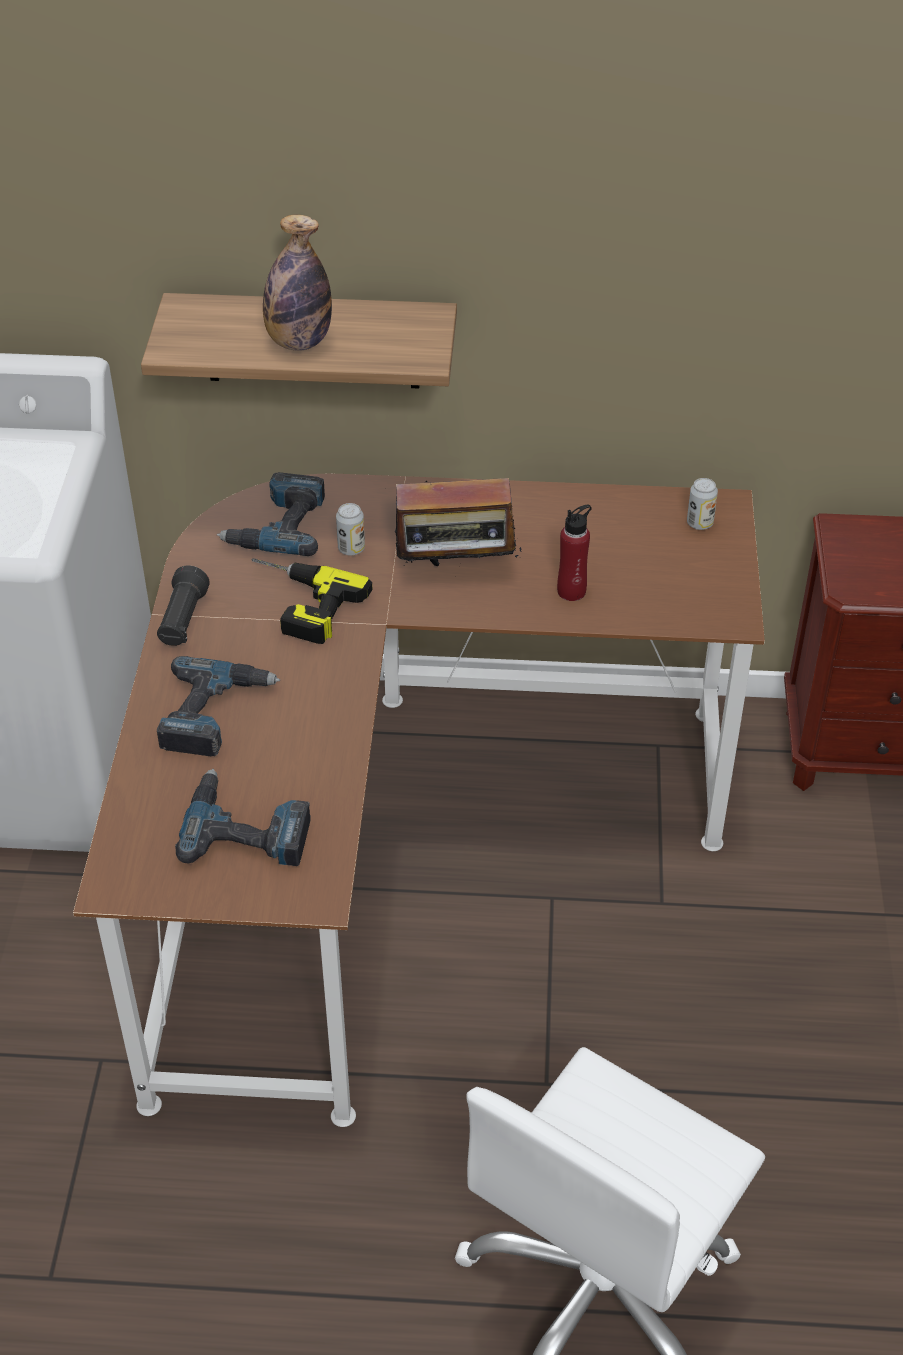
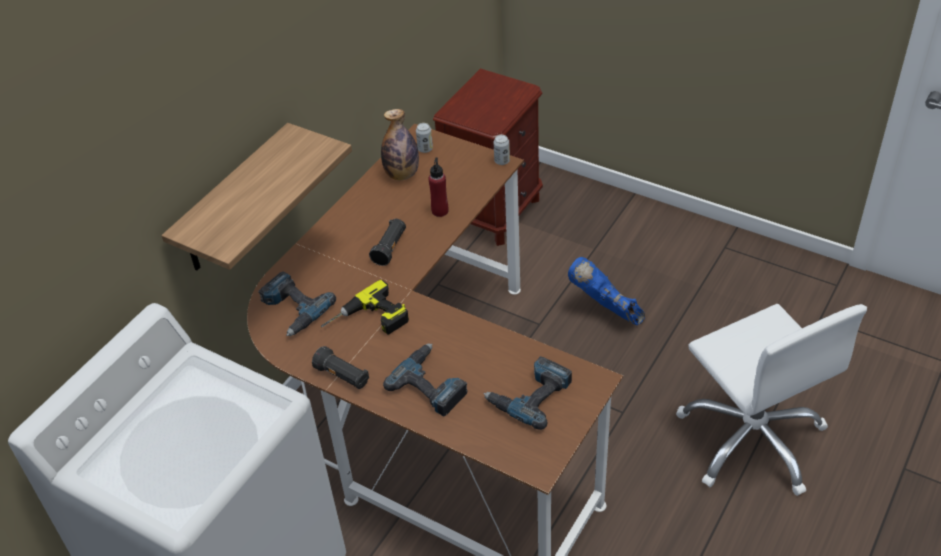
camera: 60 degrees left, 0 degrees up
bottle [263,215,332,351] -> bottle moved to [381,109,419,180]
can [336,503,365,556] -> can moved to [494,135,510,165]
radio [384,464,522,577] -> black flashlight [369,219,406,266]
none -> blue boot [568,257,645,325]

